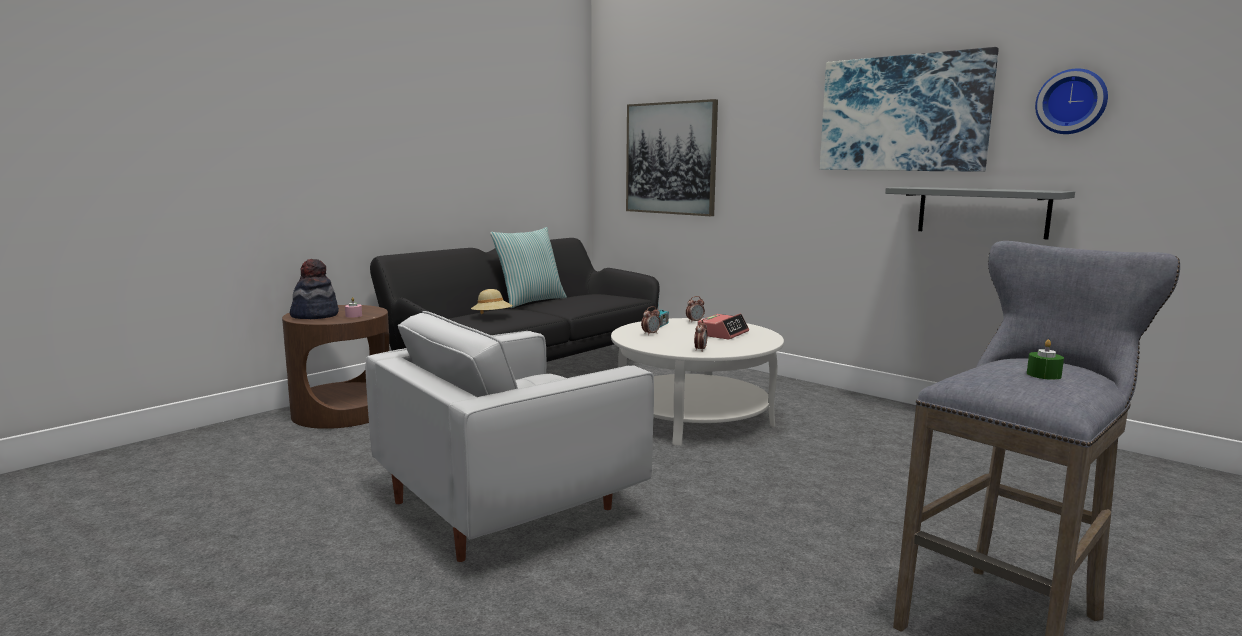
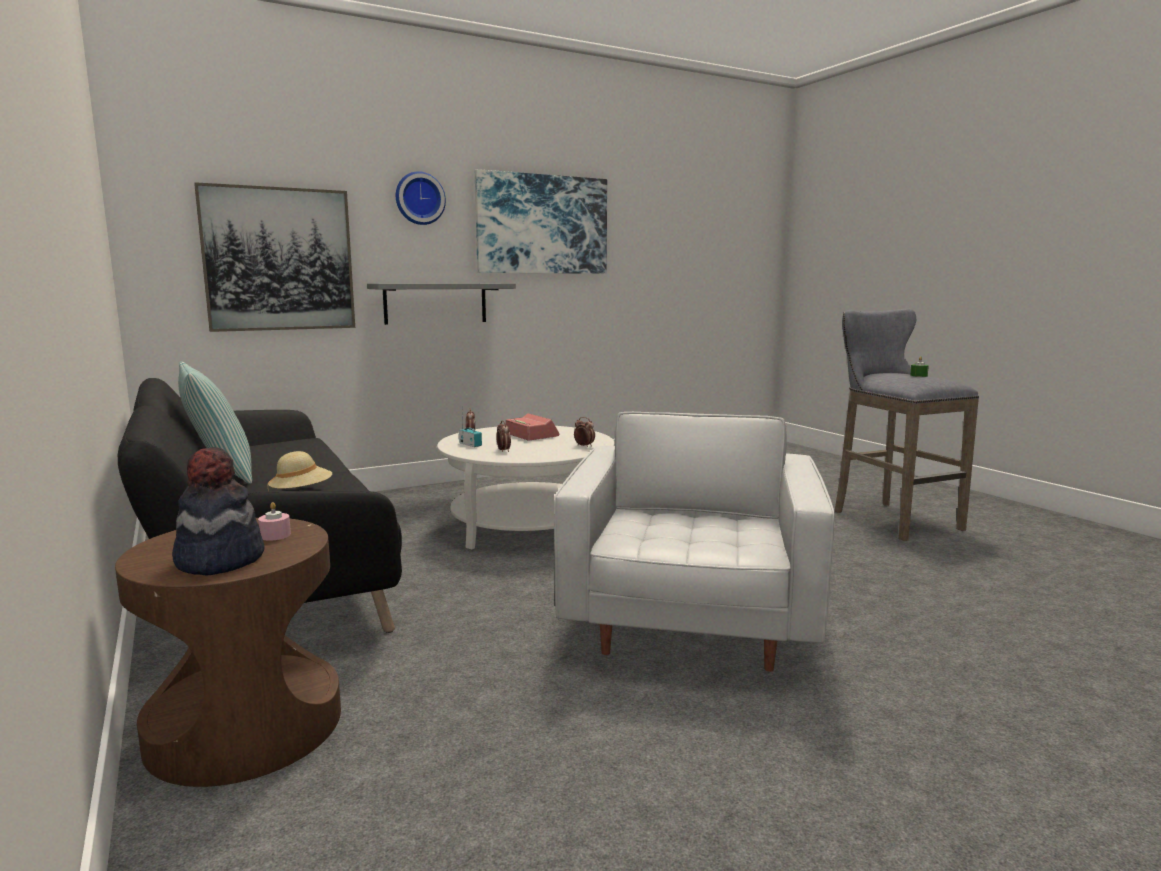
camera: 70 degrees left, 0 degrees up
white armchair [365,311,654,562] -> white armchair turned 150 degrees counterclockwise [554,412,834,672]
grey shelf [885,187,1075,240] -> grey shelf moved to [367,283,516,325]
wall clock [1035,68,1108,134] -> wall clock moved to [396,171,446,225]

